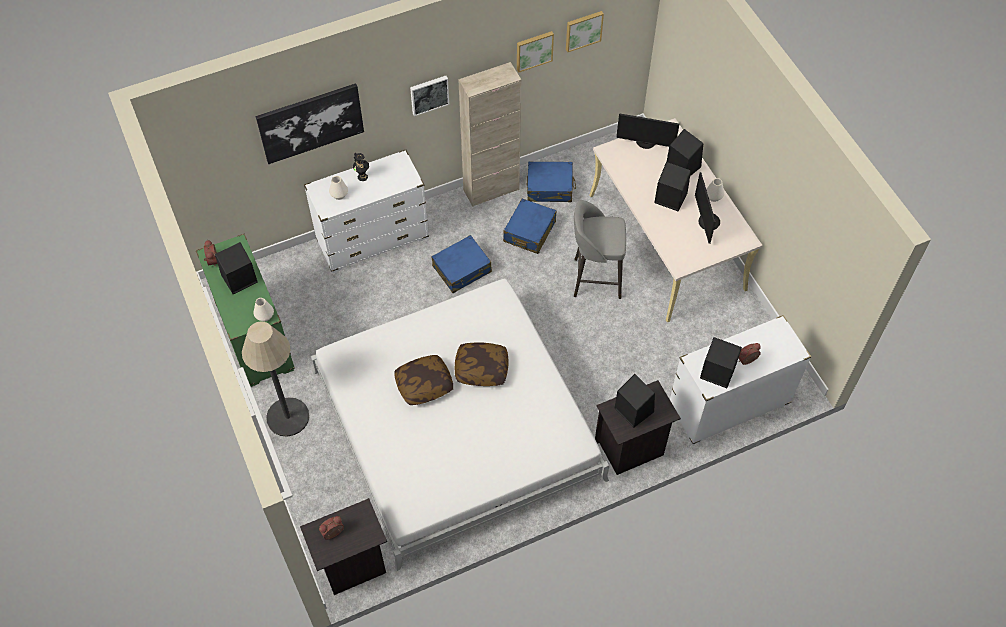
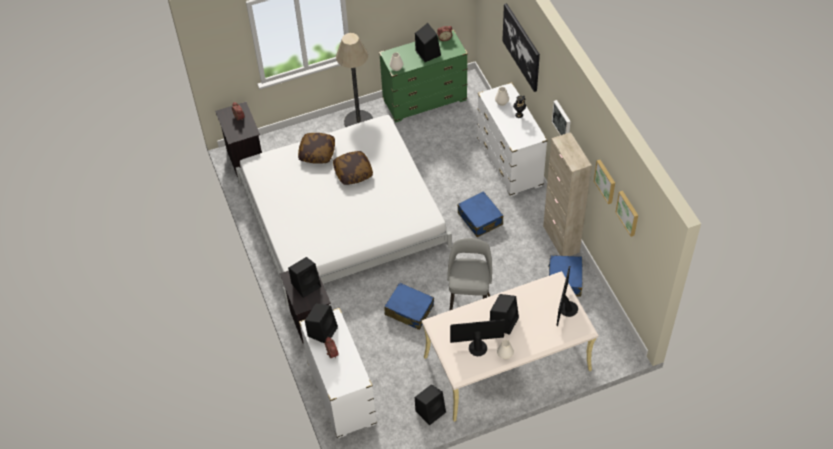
camera: 95 degrees right, 5 degrees down
pillow [455,343,508,386] -> pillow moved to [298,133,335,164]
blue suitcase [503,199,556,254] -> blue suitcase moved to [384,283,434,330]
black speaker [667,129,703,176] -> black speaker moved to [415,384,446,425]

